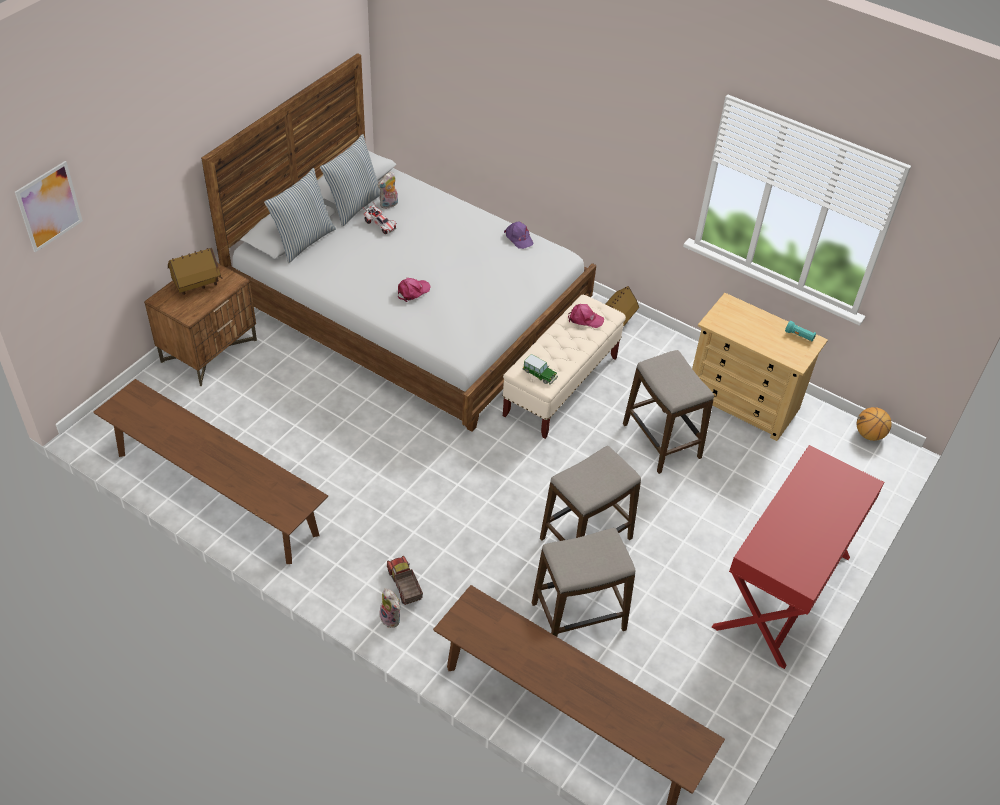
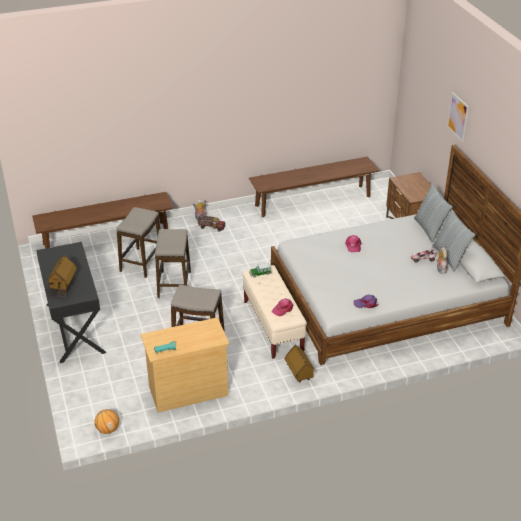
camera: 130 degrees right, 10 degrees down
picture [15,161,83,252] -> picture moved to [447,92,469,142]
toy house [168,248,222,295] -> toy house moved to [46,255,77,298]
red desk [712,445,884,669] -> black desk [36,242,106,363]

